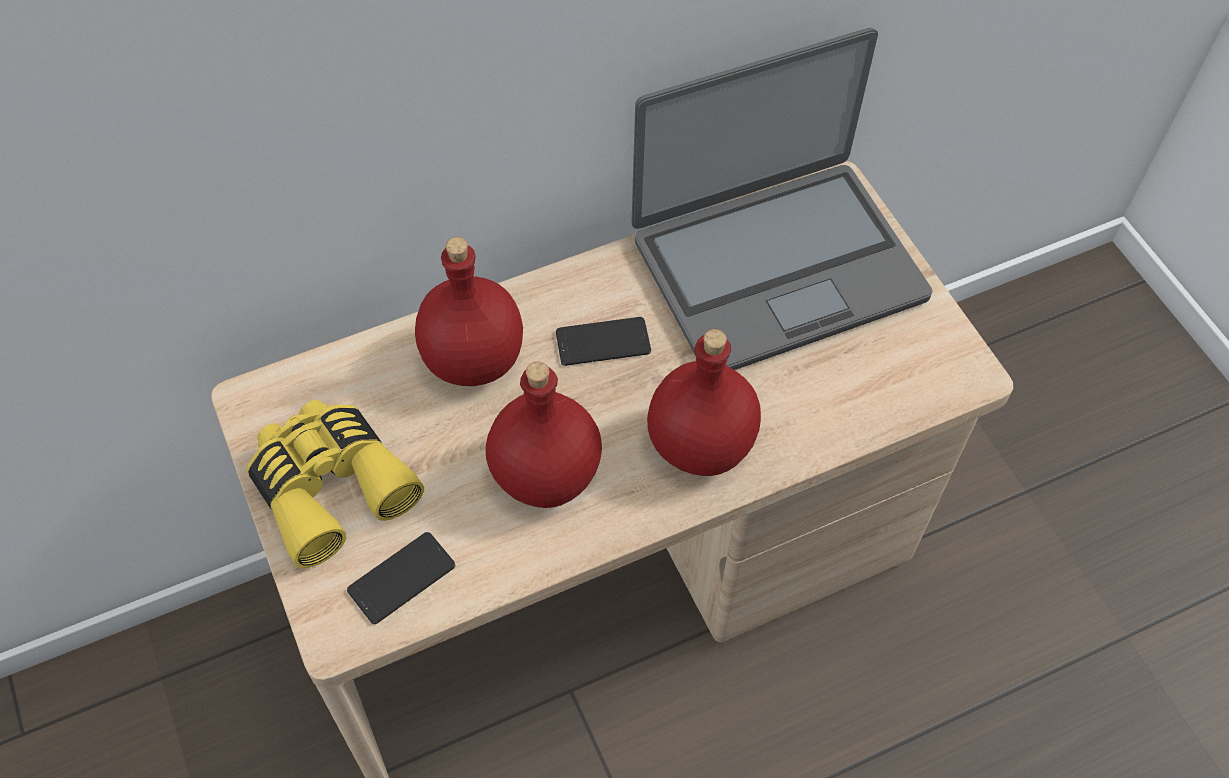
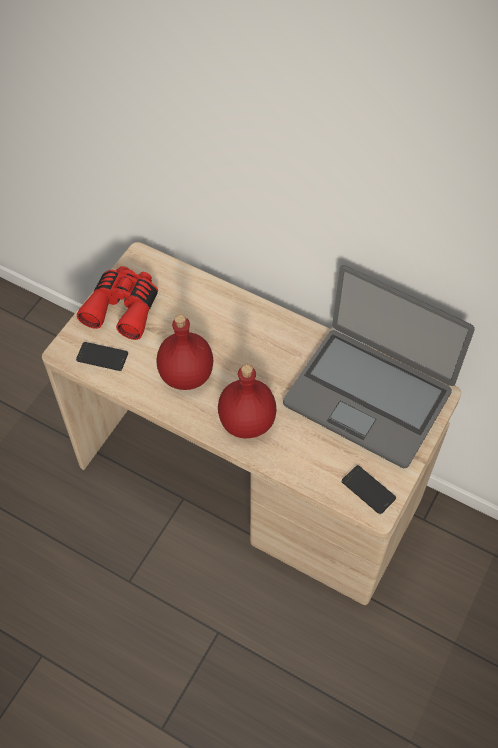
camera: 55 degrees right, 0 degrees up
yellow binoculars [246,400,424,568] -> red binoculars [77,266,158,340]
red bottle [415,237,523,386] -> none
phone [556,317,651,366] -> phone moved to [341,465,396,514]

